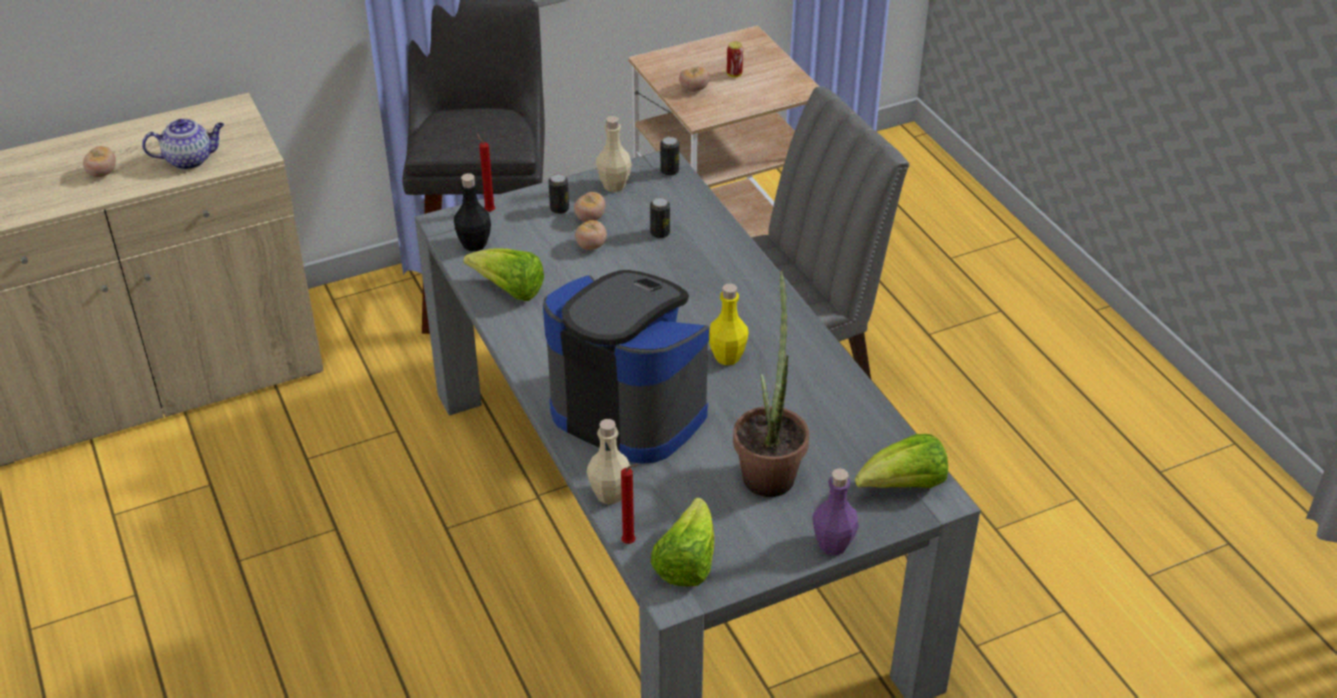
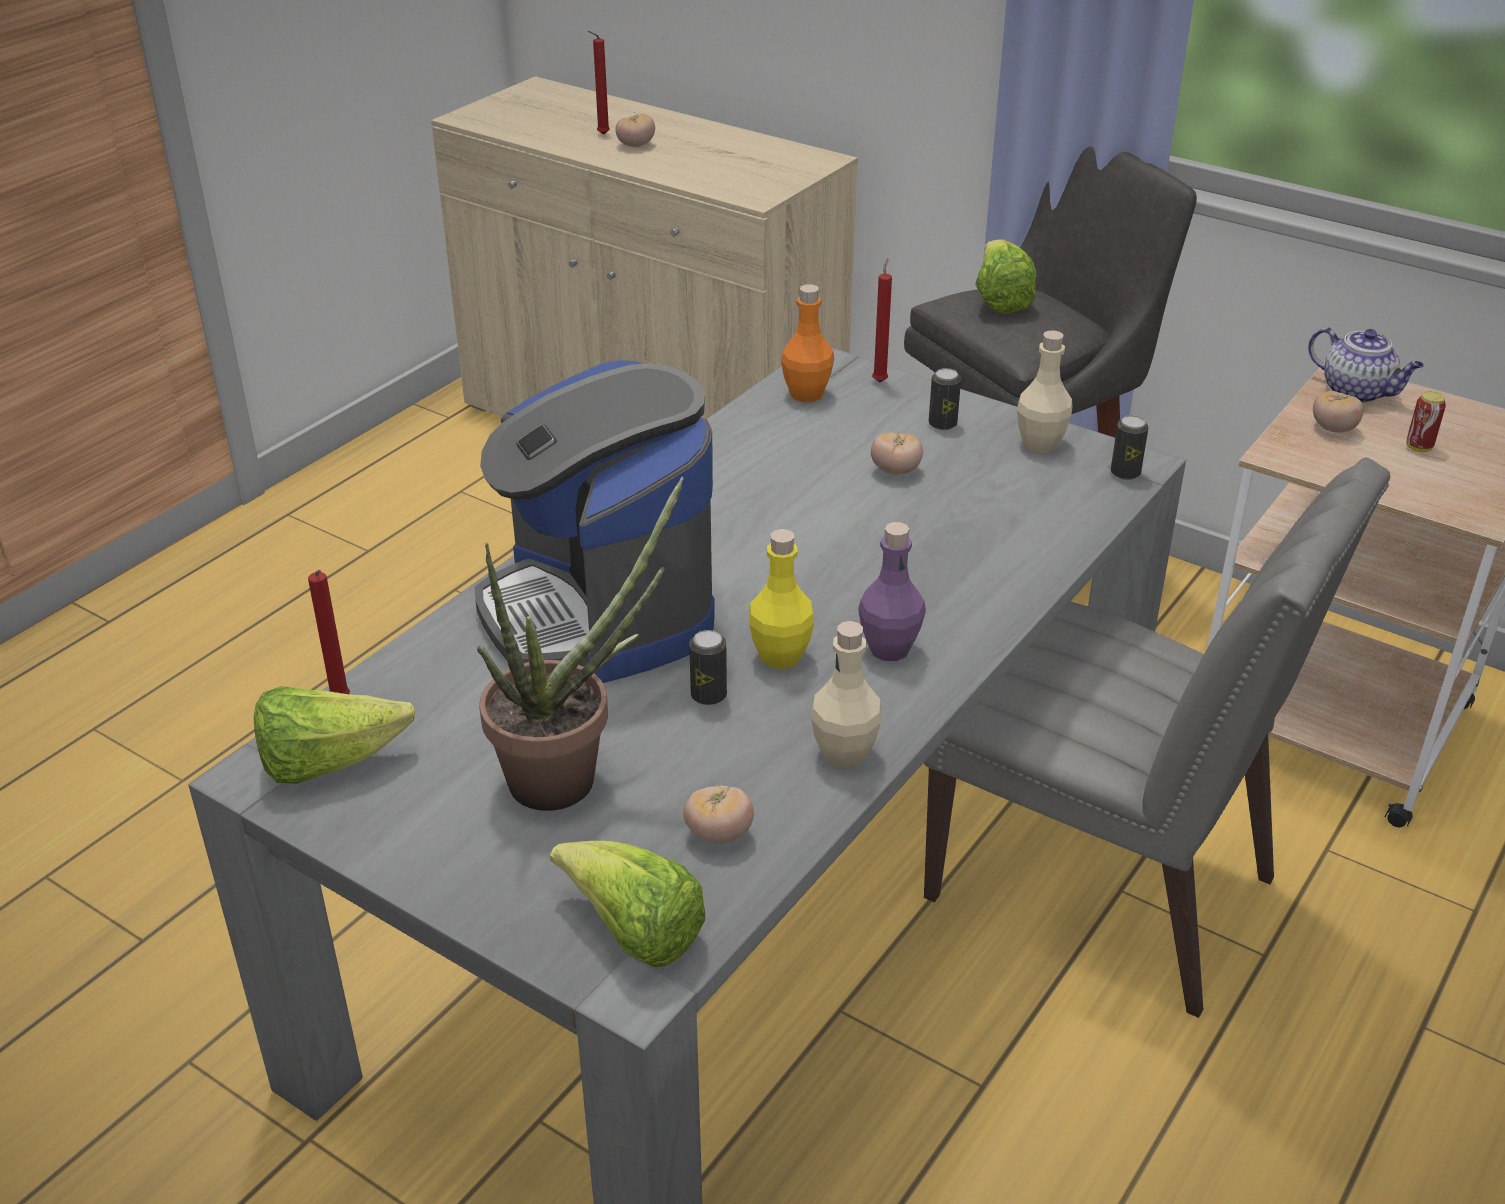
camera: 60 degrees right, 5 degrees down
teapot [142,119,224,170] -> teapot moved to [1308,327,1424,403]
black bottle [454,173,491,251] -> orange bottle [781,284,834,402]
lettuce [463,248,544,301] -> lettuce moved to [975,239,1036,314]
coffee machine [543,270,709,464] -> coffee machine turned 150 degrees clockwise [474,360,714,683]
tomato [574,192,606,222] -> tomato moved to [683,785,754,844]
beige bottle [587,419,631,504] -> beige bottle moved to [811,621,882,768]
can [650,197,670,238] -> can moved to [689,630,727,705]
purple bottle [812,468,859,555] -> purple bottle moved to [858,522,926,661]
none -> red candle [588,31,610,135]

